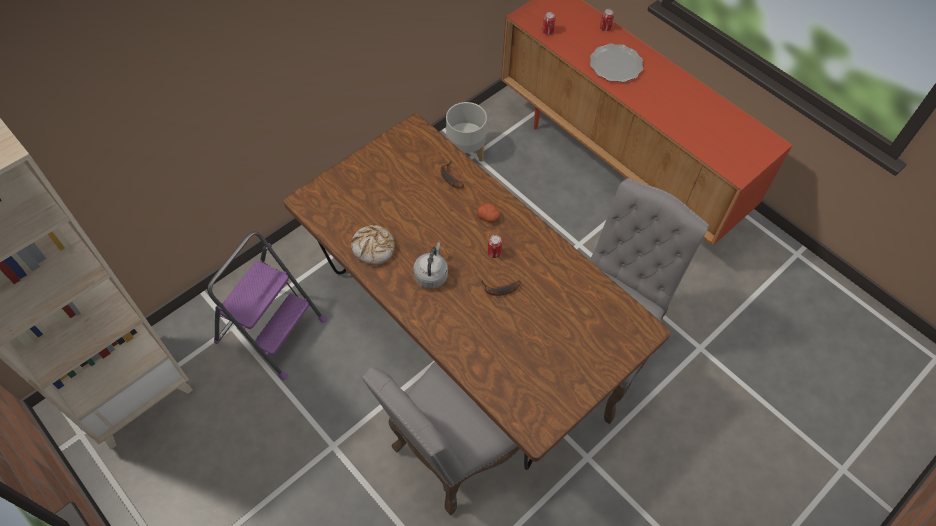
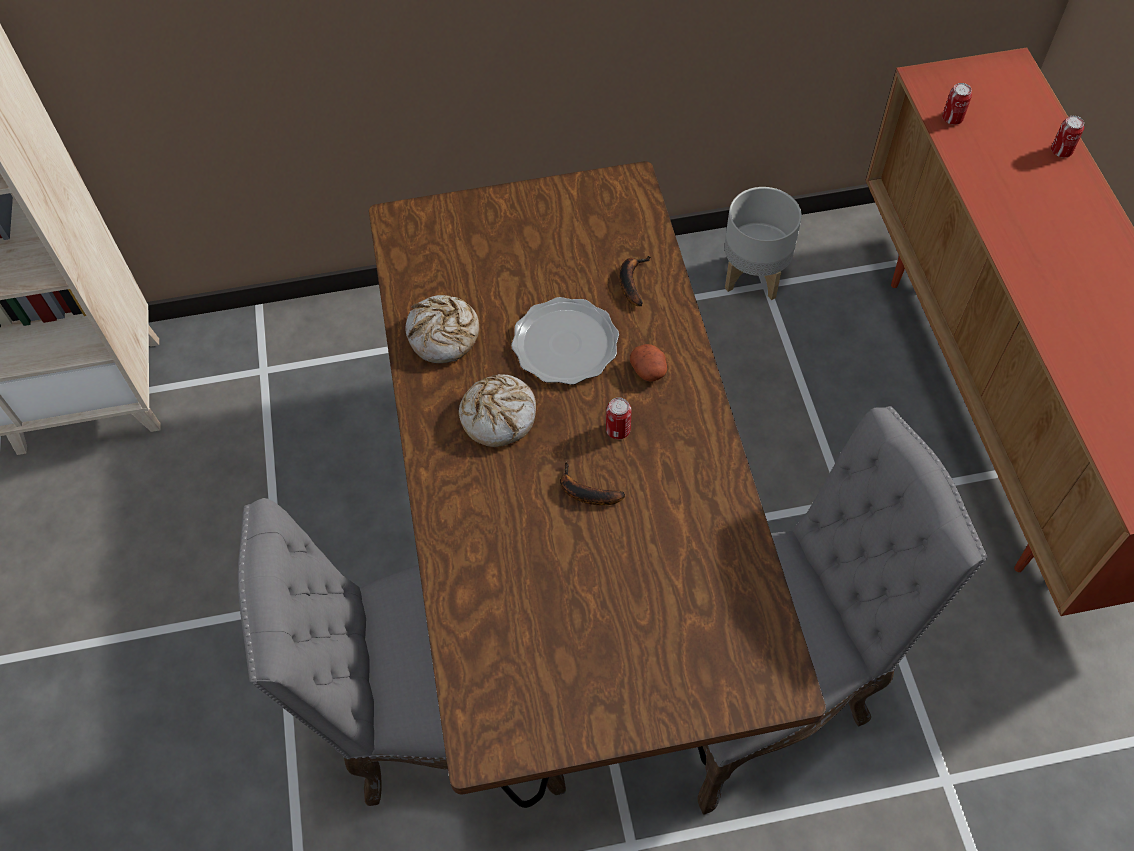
camera: 35 degrees right, 0 degrees up
purple step ladder [207,231,327,380] -> none
grey kettle [413,242,448,288] -> bread [459,374,536,447]
plate [590,44,643,82] -> plate moved to [511,297,619,385]

